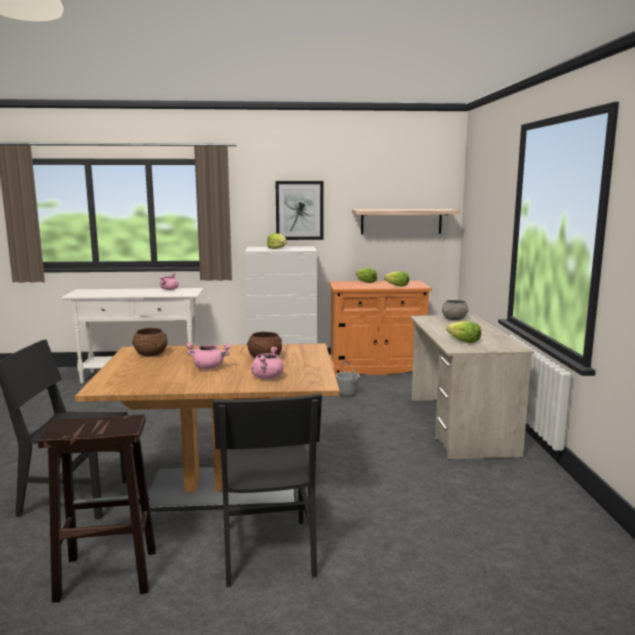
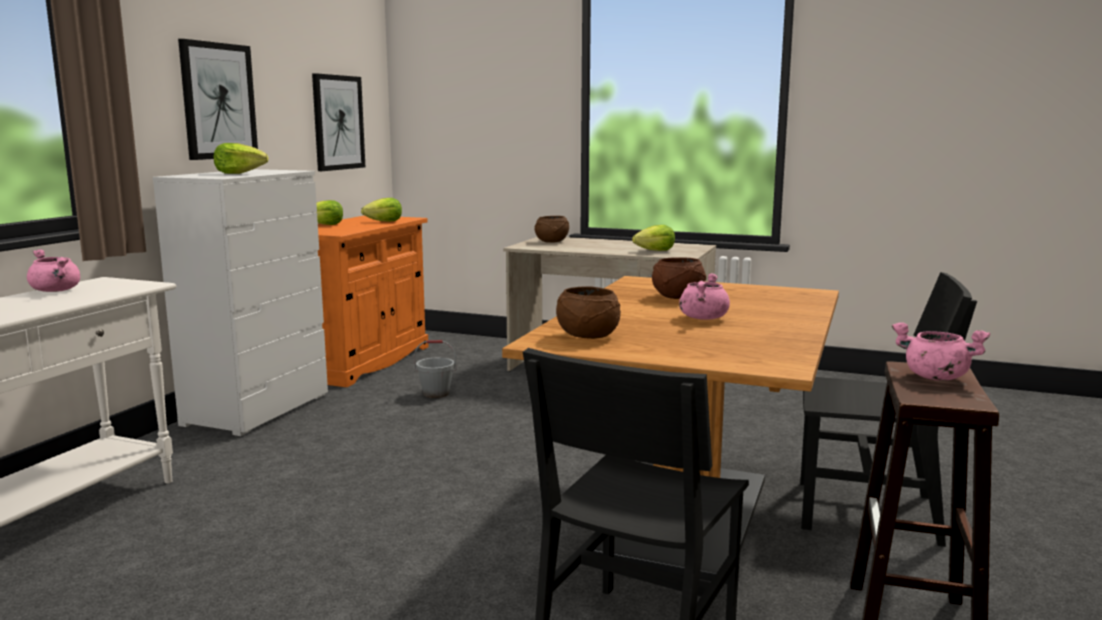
camera: 65 degrees left, 0 degrees up
pink cooking pot [251,347,284,379] -> pink cooking pot moved to [892,322,990,381]
shelf [352,209,460,234] -> picture [312,73,365,171]
grey bowl [442,300,469,320] -> brown bowl [534,216,569,243]

